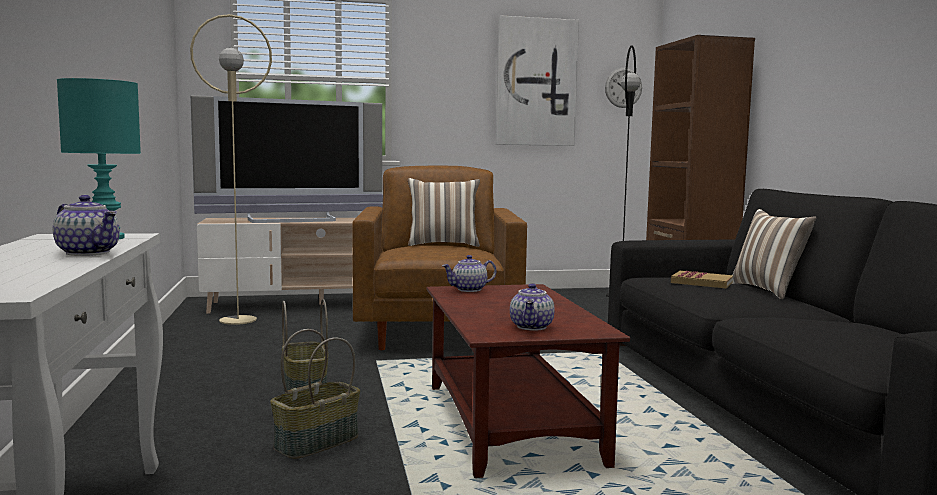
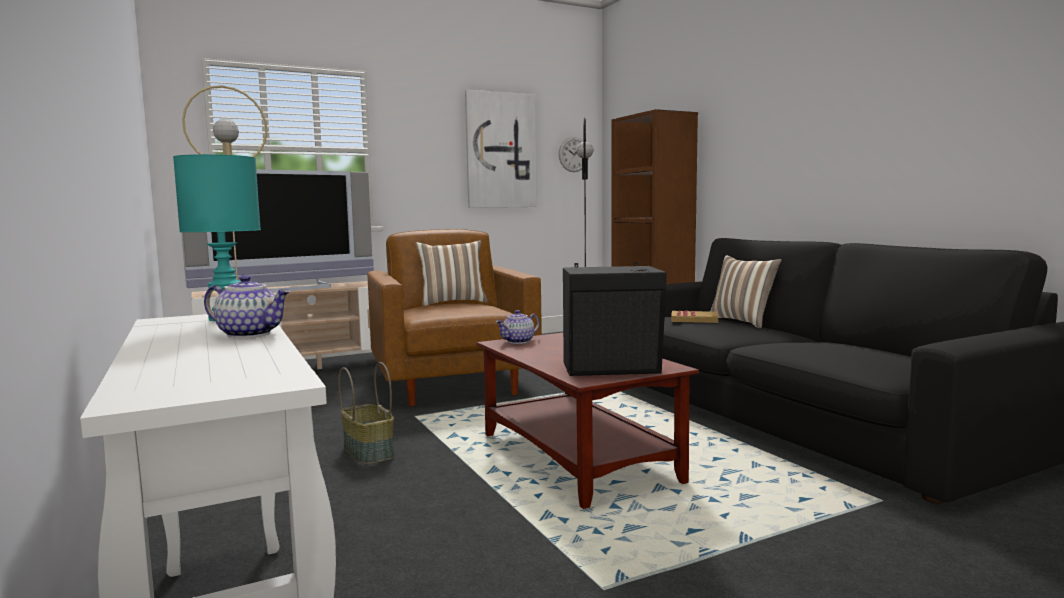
camera: 15 degrees left, 0 degrees up
basket [270,329,360,459] -> none
teapot [510,283,555,331] -> black speaker [563,262,666,376]

